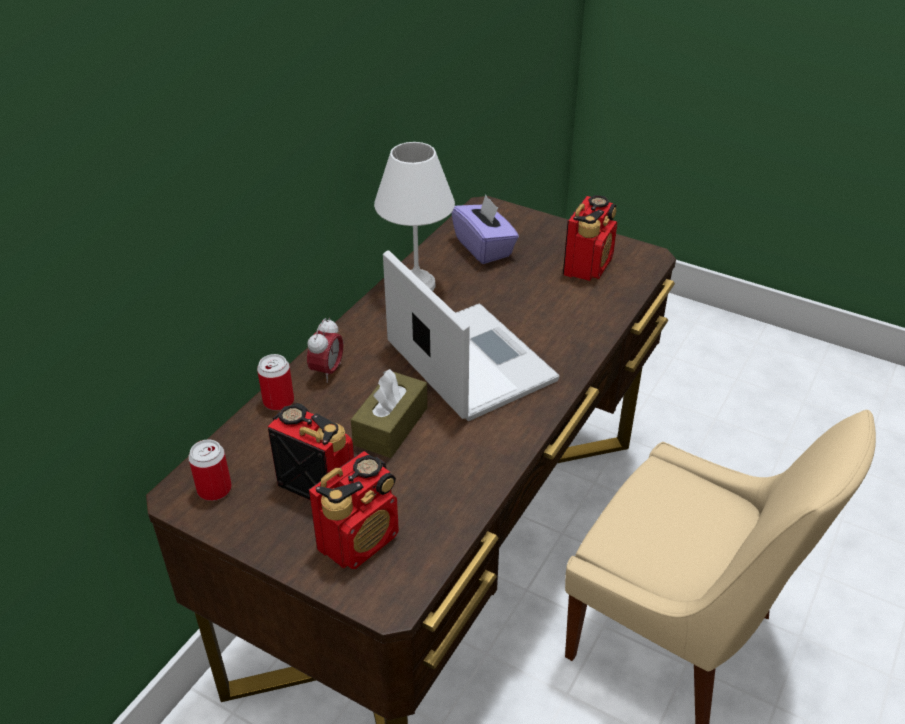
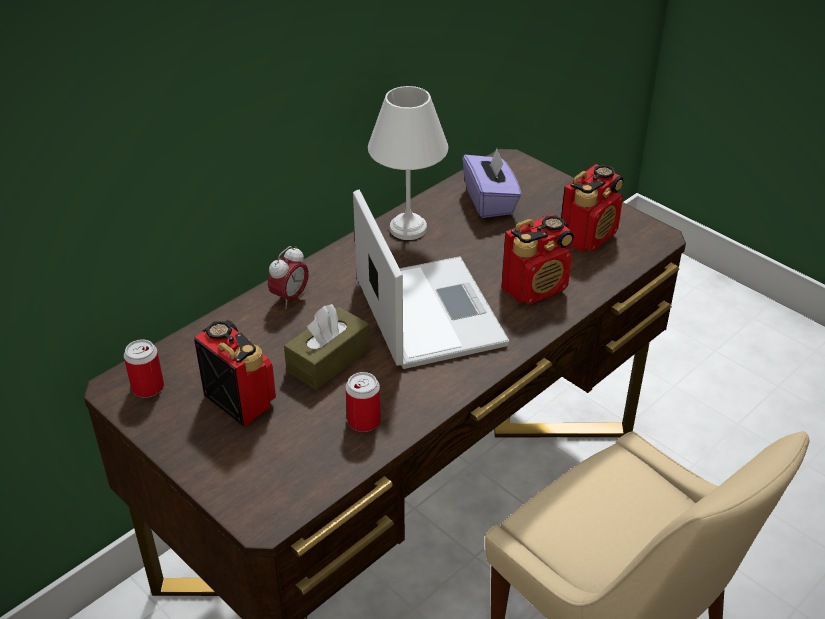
camera: 15 degrees right, 0 degrees up
can [257,354,294,411] -> can moved to [346,372,381,432]
radio [309,451,399,569] -> radio moved to [501,214,574,305]

